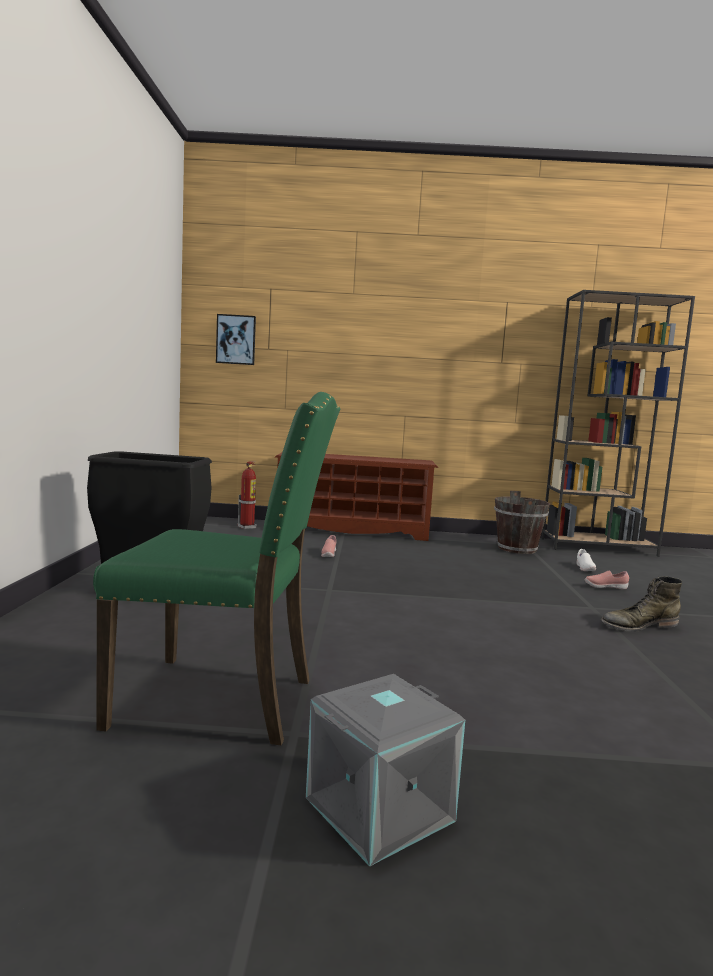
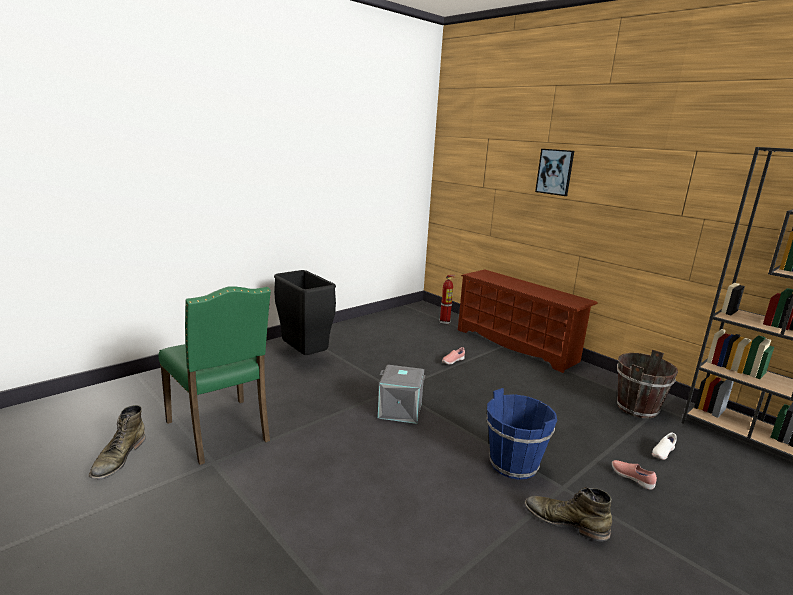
camera: 45 degrees right, 10 degrees up
picture [216,314,256,365] -> picture moved to [535,149,574,196]
grey storage box [306,674,465,867] -> grey storage box moved to [378,365,425,424]
none -> green boot [89,405,146,480]
none -> blue bucket [487,388,557,480]

